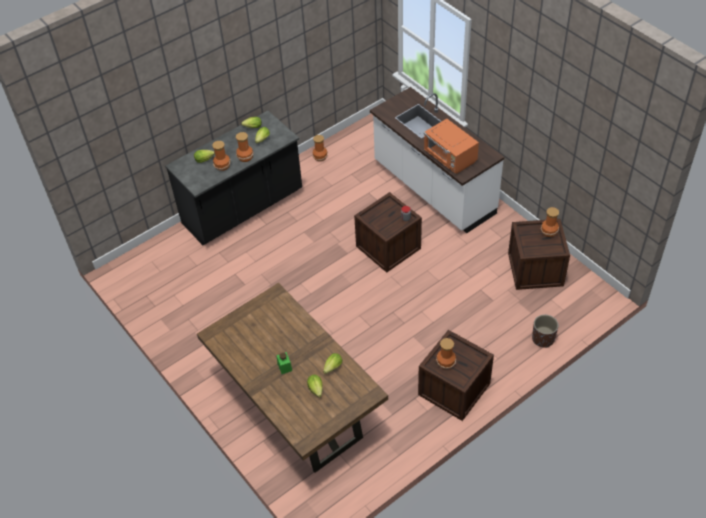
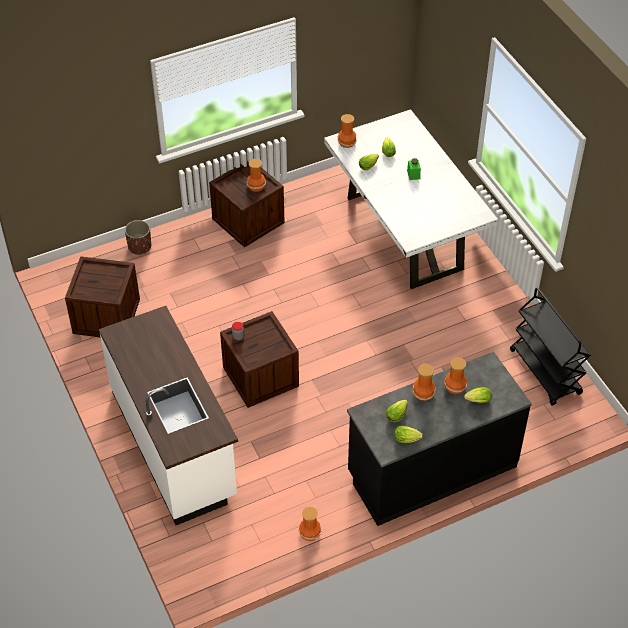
camera: 170 degrees left, 0 degrees up
brown dining table [197,283,388,473] -> white dining table [324,109,498,289]
orange microwave [424,119,479,174] -> none
vase [541,207,559,237] -> vase moved to [338,114,357,148]
none -> black cart [510,288,591,406]

